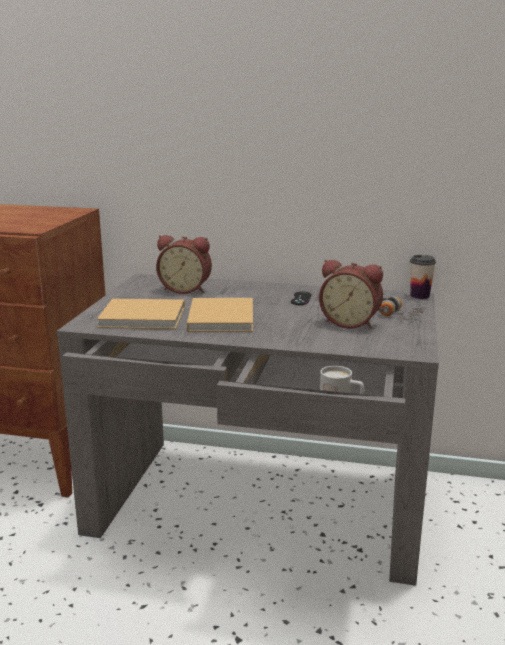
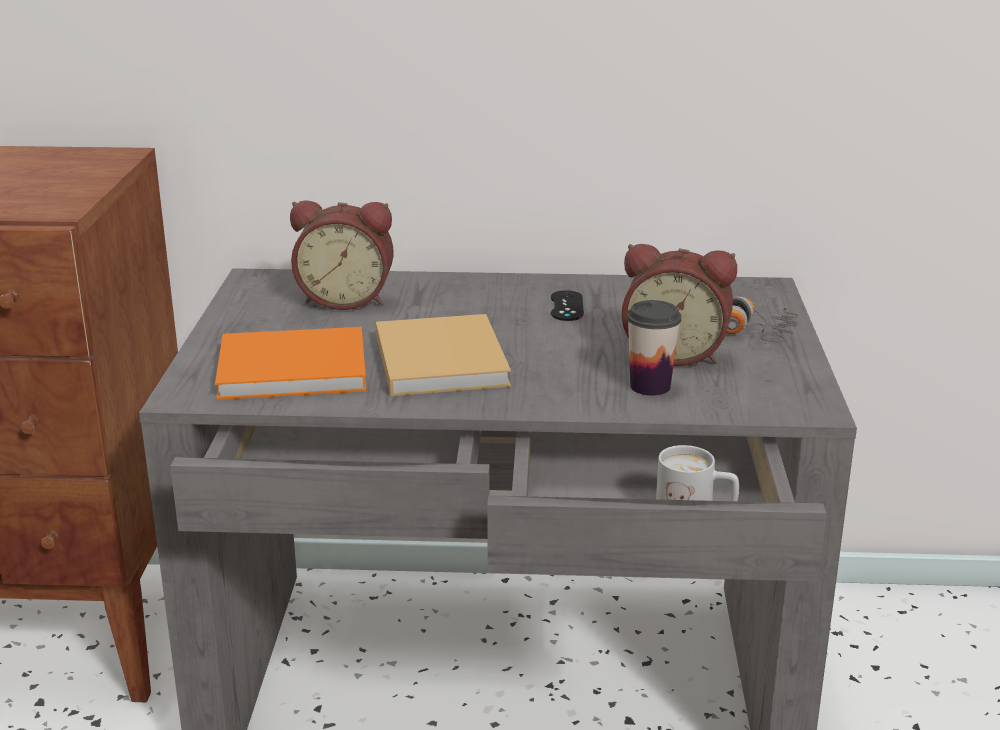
camera: 10 degrees left, 5 degrees up
beige book [97,299,185,329] -> orange book [215,327,366,400]
cup [410,255,436,299] -> cup moved to [627,300,682,396]

